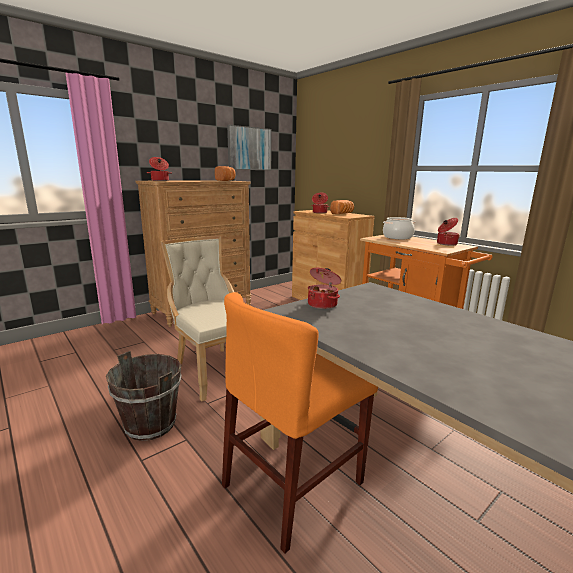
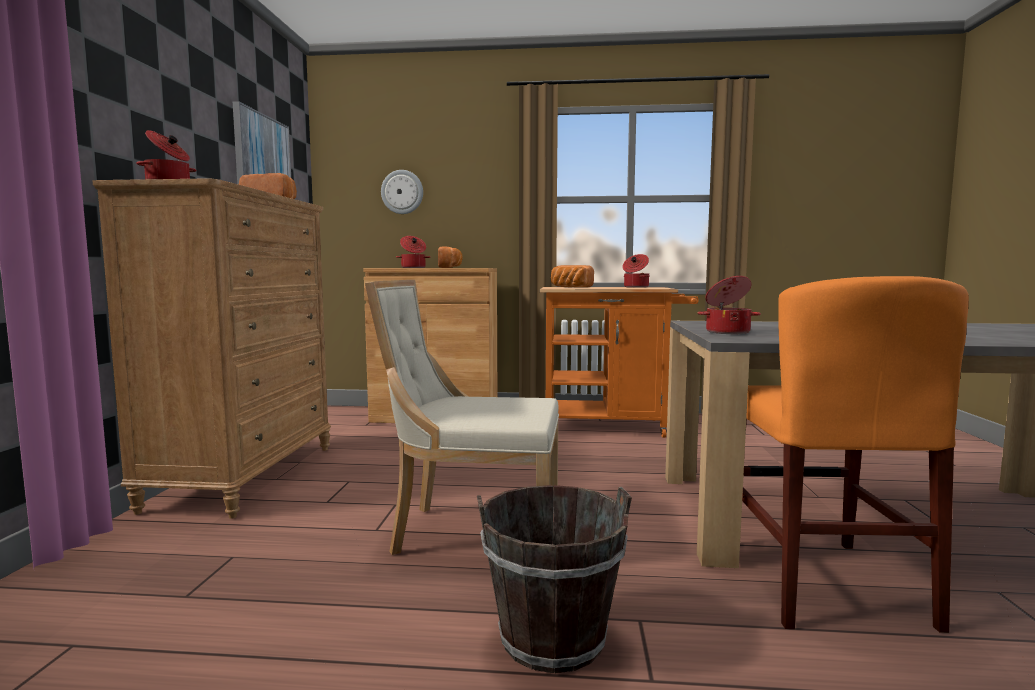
camera: 45 degrees left, 10 degrees down
cooking pot [383,217,415,239] -> bread [551,265,594,287]
none -> wall clock [381,170,423,214]

